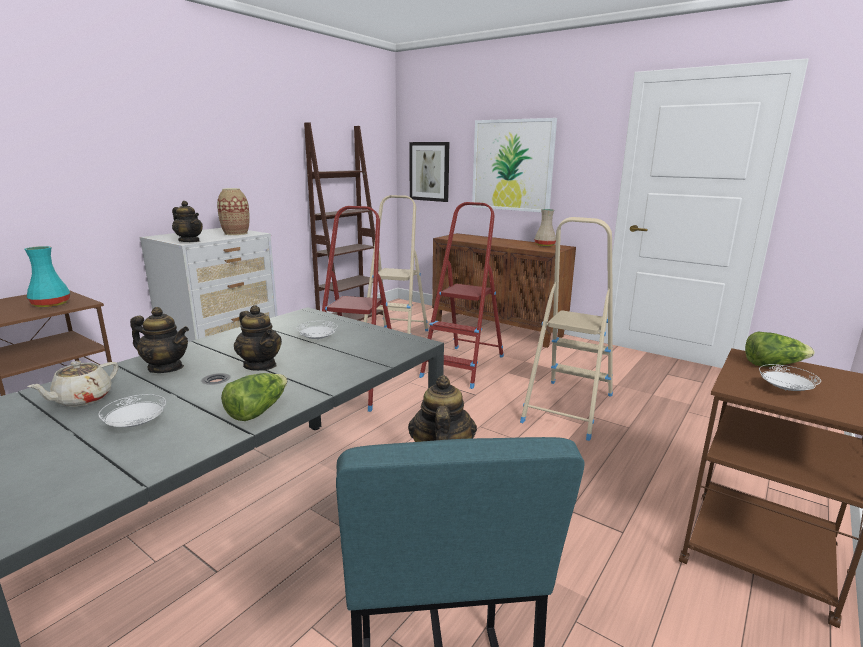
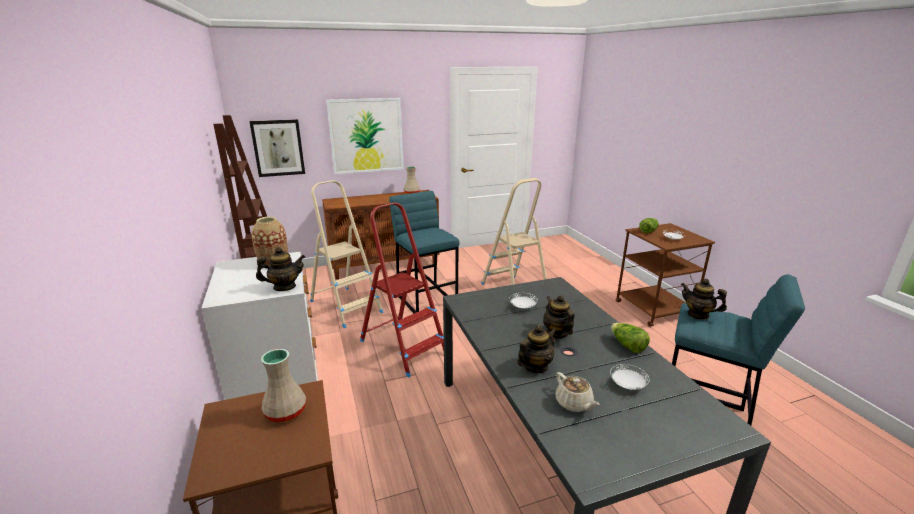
camera: 55 degrees left, 5 degrees up
turquoise vase [25,246,70,307] -> beige vase [261,349,306,423]
teapot [234,305,282,371] -> teapot turned 105 degrees counterclockwise [543,295,575,339]
red step ladder [419,202,504,389] -> turquoise stool [389,191,459,313]

